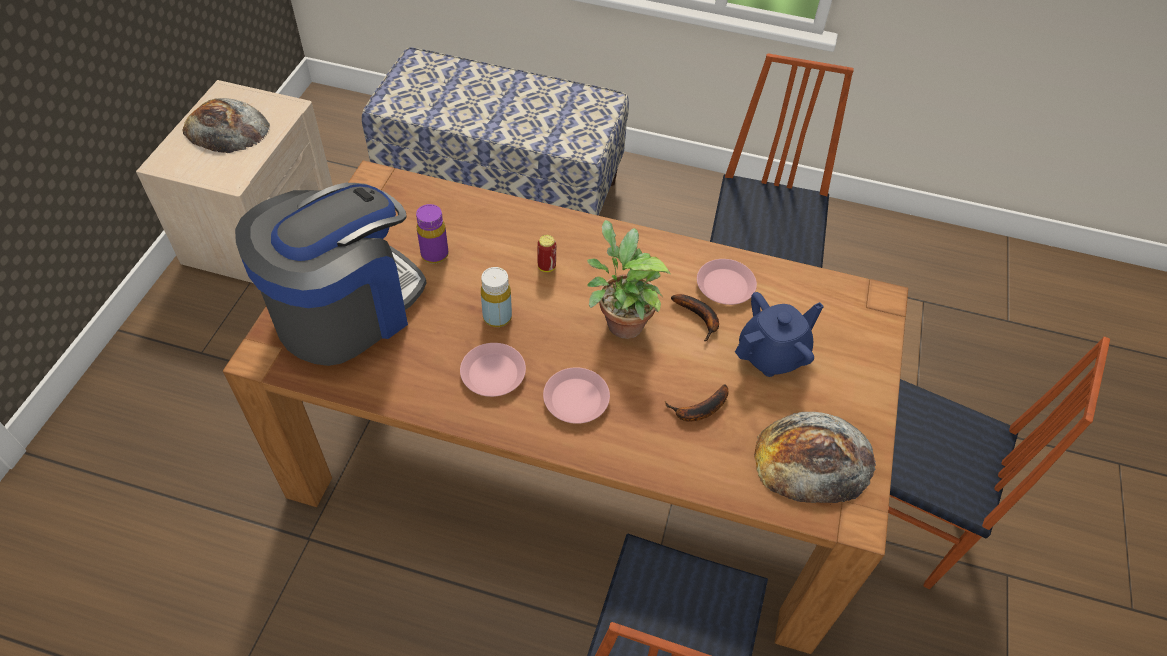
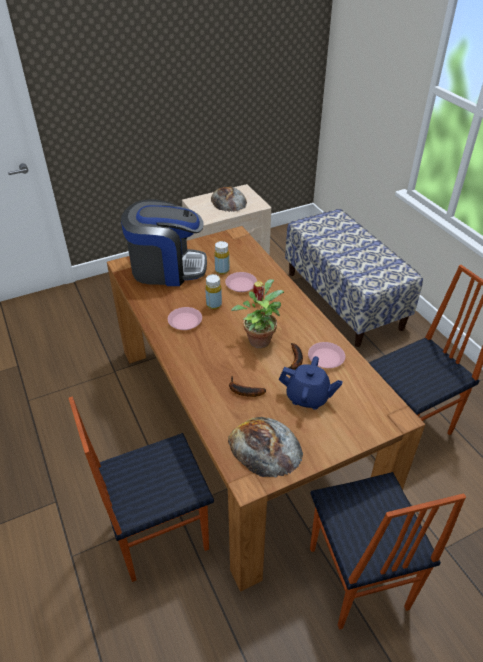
camera: 50 degrees right, 10 degrees down
purple bottle [416,204,448,264] -> yellow bottle [214,241,230,275]
pink plate [543,367,610,424] -> pink plate moved to [225,272,257,292]

